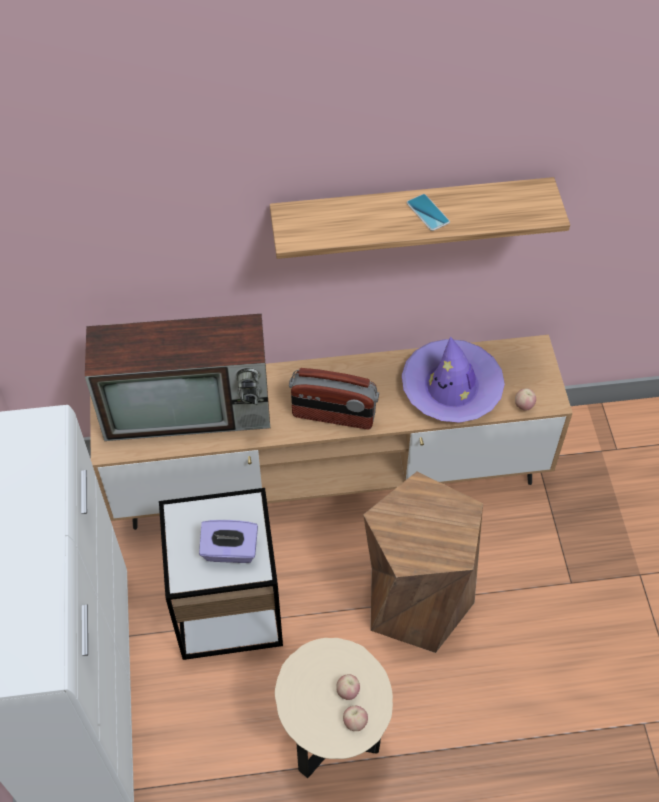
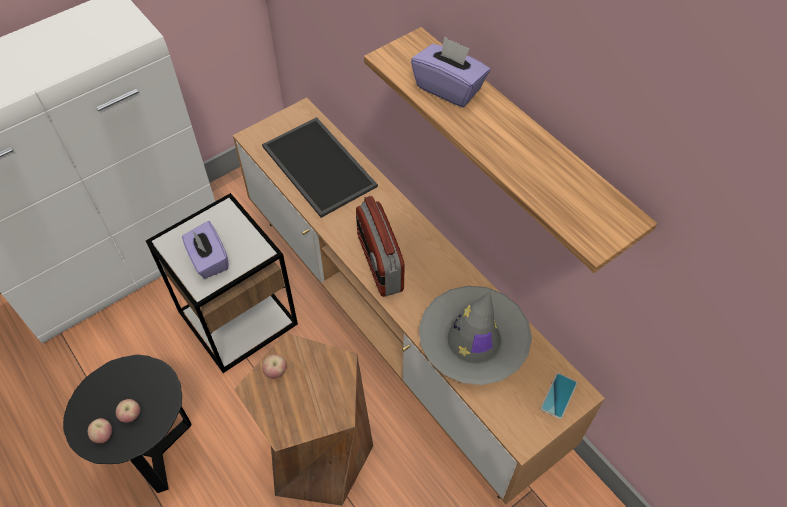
camera: 60 degrees right, 0 degrees up
television [85,314,270,441] -> tray [262,117,378,218]
beige side table [275,638,393,778] -> black side table [63,355,192,493]
purple hat [402,336,505,423] -> grey hat [419,286,532,385]
phone [406,194,450,231] -> phone moved to [541,373,577,419]
apple [515,388,536,410] -> apple moved to [262,354,287,378]
none -> purple tissue box [411,36,490,107]

